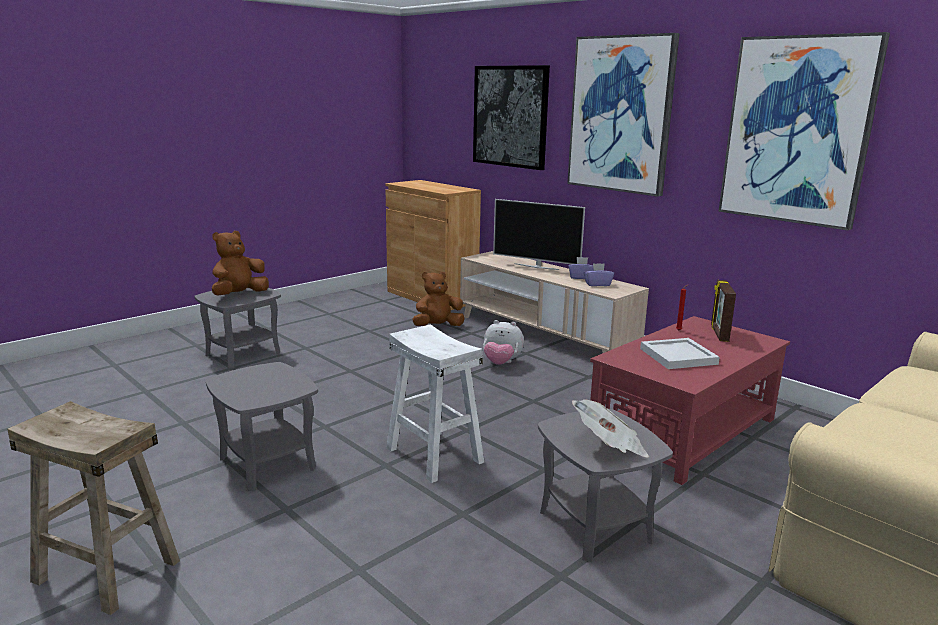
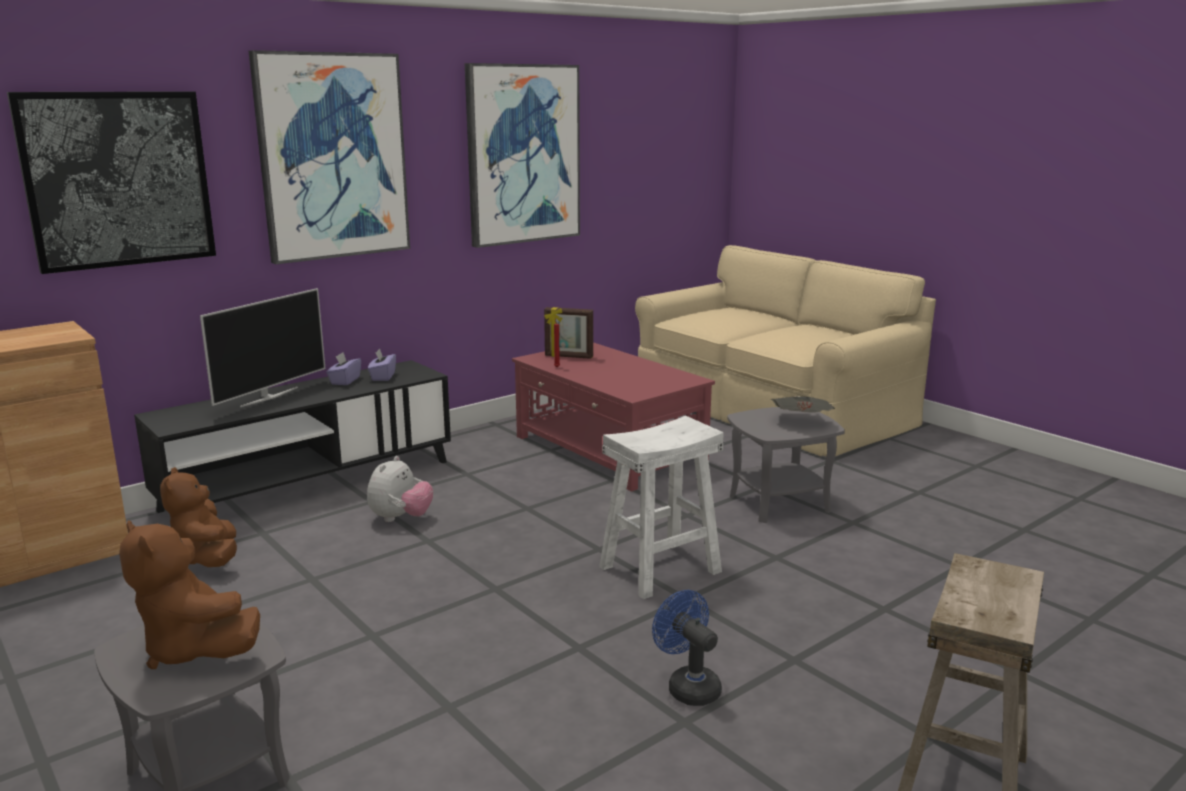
camera: 85 degrees left, 0 degrees up
grey side table [206,362,318,491] -> blue fan [652,590,722,706]
beige tv stand [460,251,649,353] -> black tv stand [134,360,451,513]
white tray [640,338,720,369] -> none

